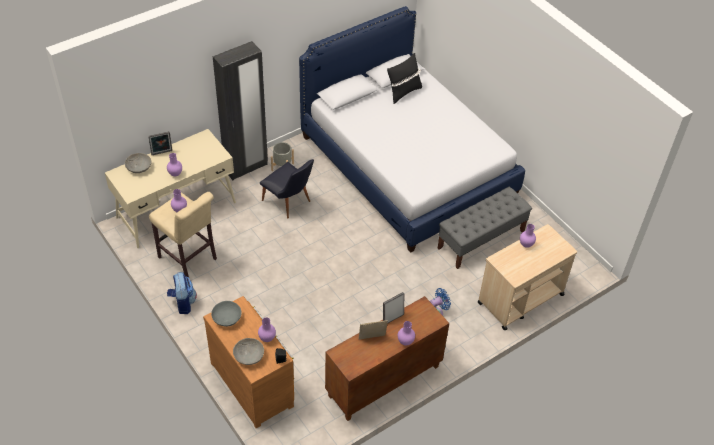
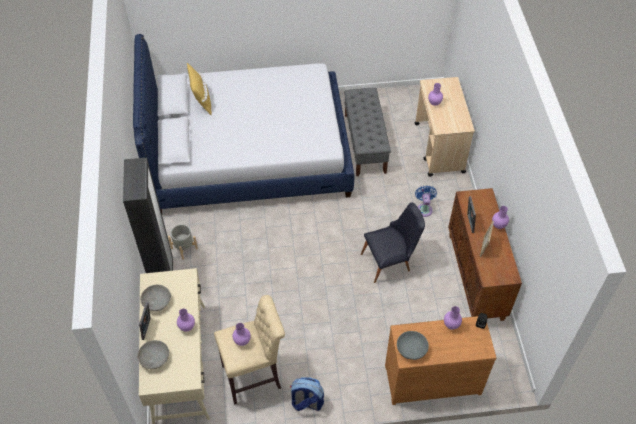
camera: 60 degrees left, 5 degrees up
grey bowl [233,338,264,365] -> grey bowl moved to [140,285,171,311]
black chair [260,159,314,218] -> black chair moved to [361,202,425,283]
black pillow [387,53,422,104] -> yellow pillow [187,63,212,115]

